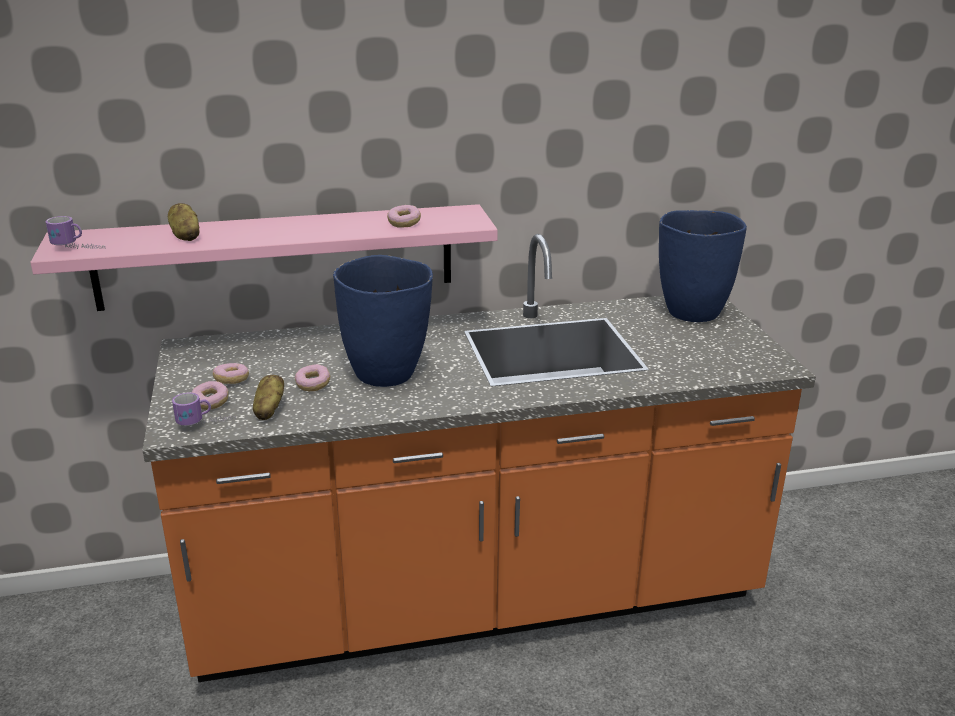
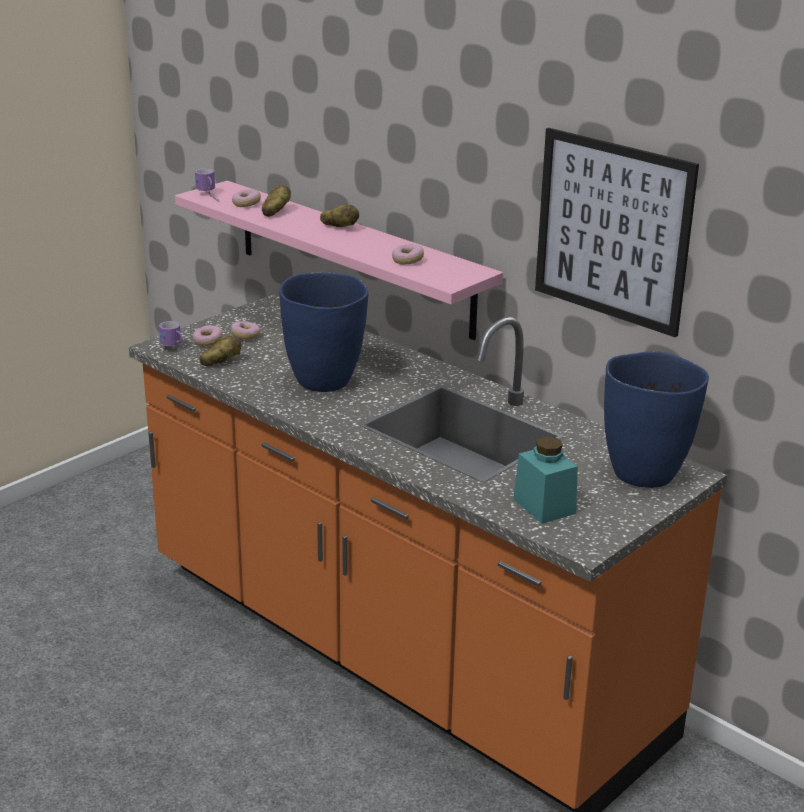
camera: 55 degrees right, 0 degrees up
donut [295,364,330,391] -> donut moved to [232,189,261,207]
none -> potato [320,205,359,227]
none -> turquoise jar [513,436,578,524]
none -> picture [535,128,699,337]

